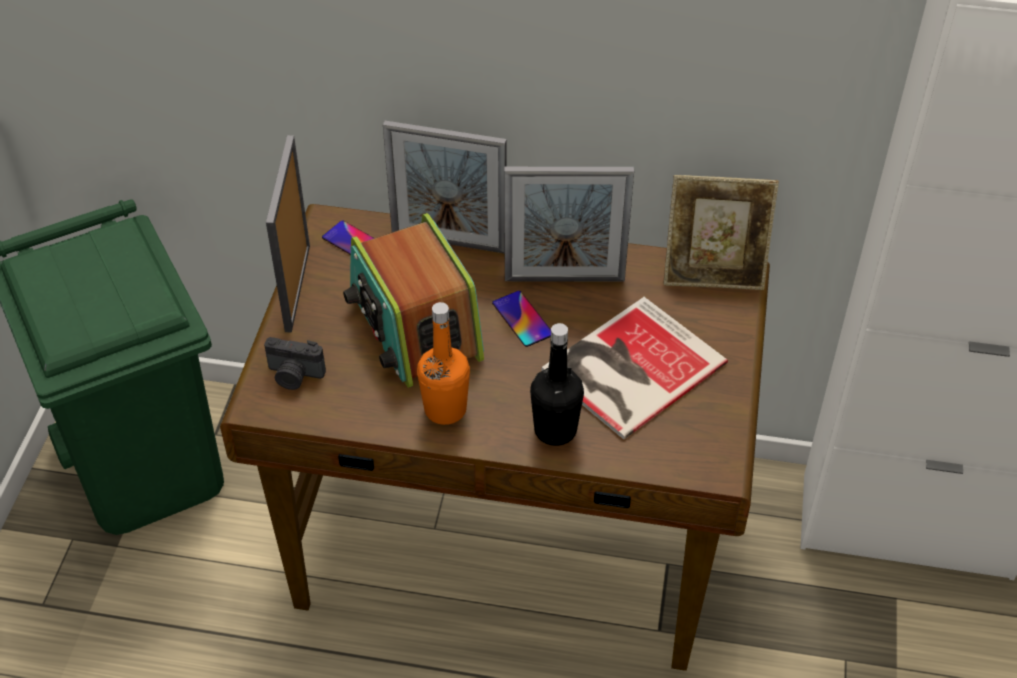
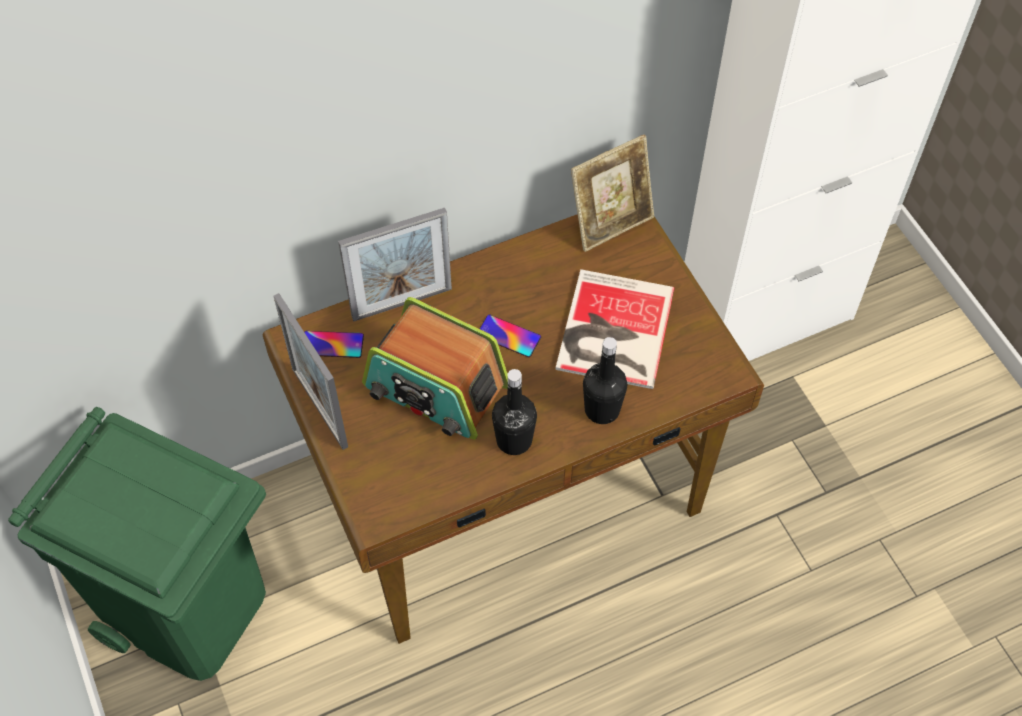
camera: 35 degrees left, 10 degrees up
camera [264,337,326,390] -> none
orange bottle [417,302,470,425] -> black bottle [492,369,537,455]
picture frame [504,167,634,282] -> none

